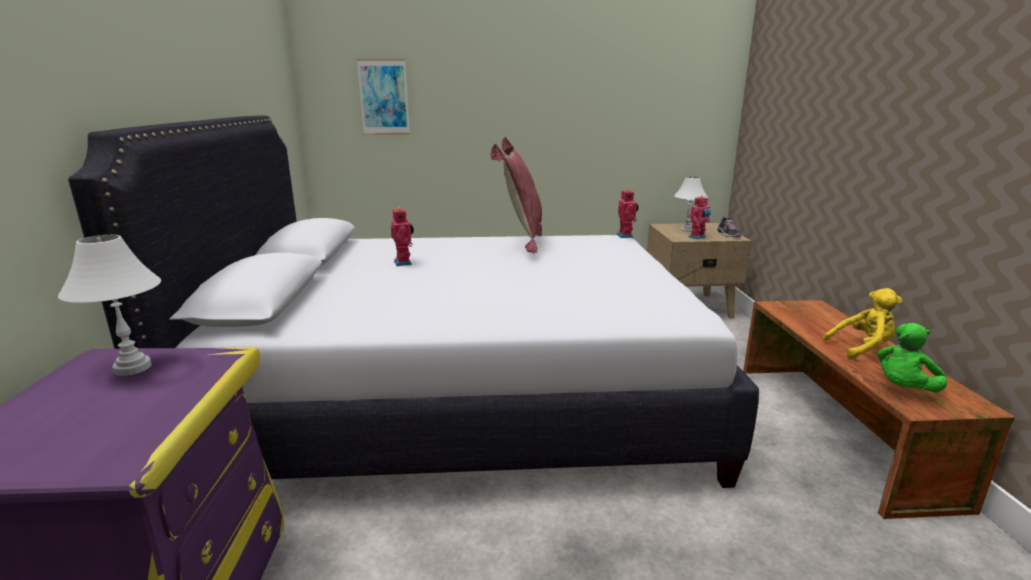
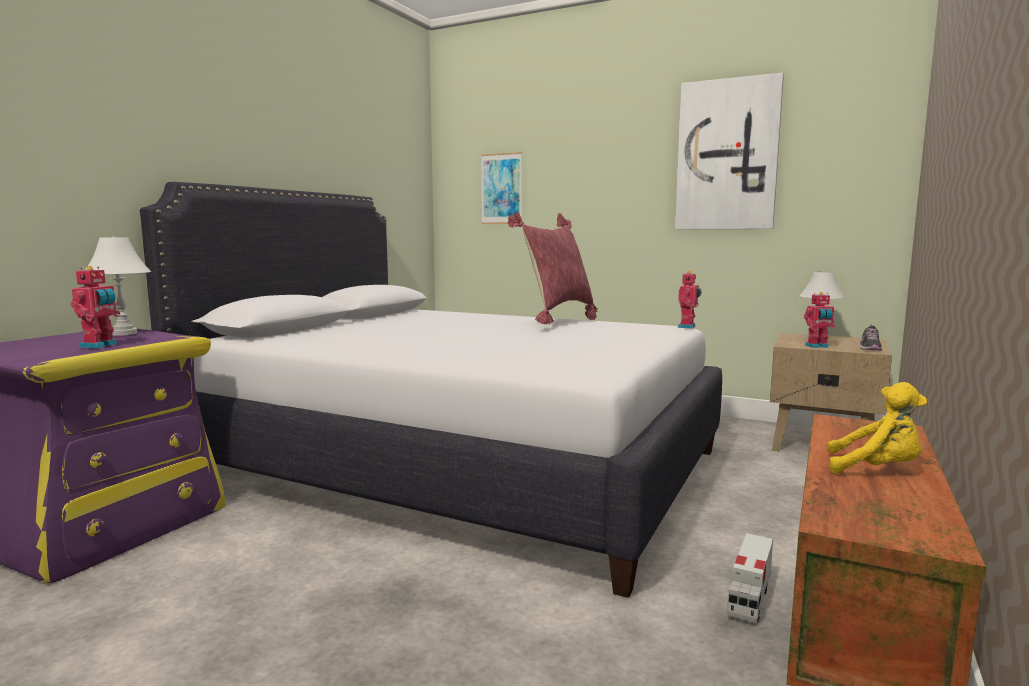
camera: 30 degrees right, 10 degrees down
toy robot [391,207,414,266] -> toy robot moved to [71,266,120,348]
green plush toy [877,323,947,392] -> none
none -> picture [675,73,784,229]
none -> toy truck [727,533,773,623]

